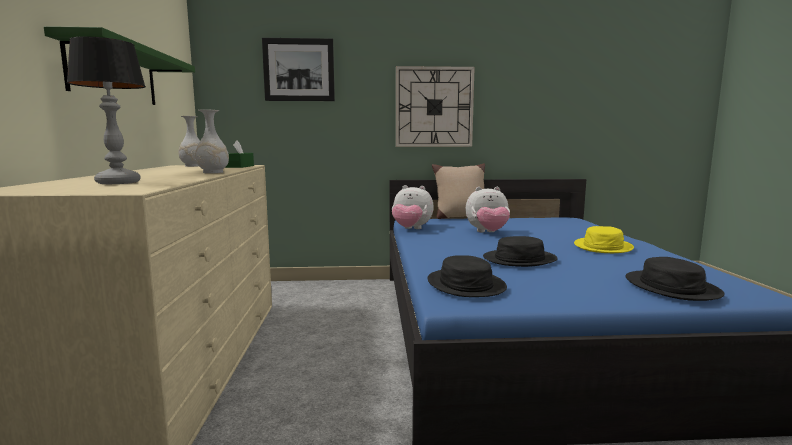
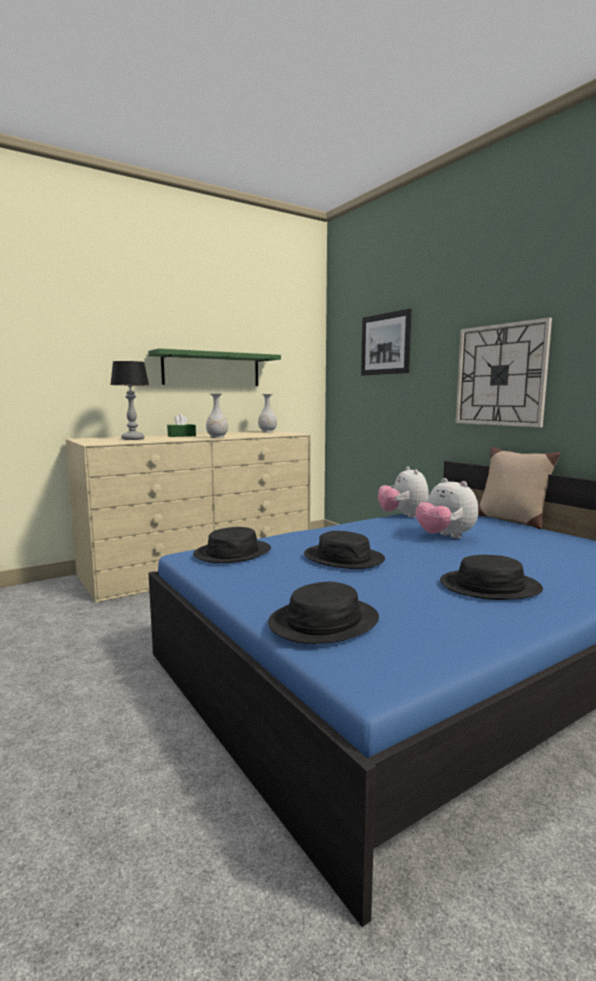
camera: 60 degrees right, 0 degrees up
green tissue box [226,140,254,168] -> green tissue box moved to [167,414,196,437]
yellow hat [574,226,634,253] -> black hat [440,555,543,600]

